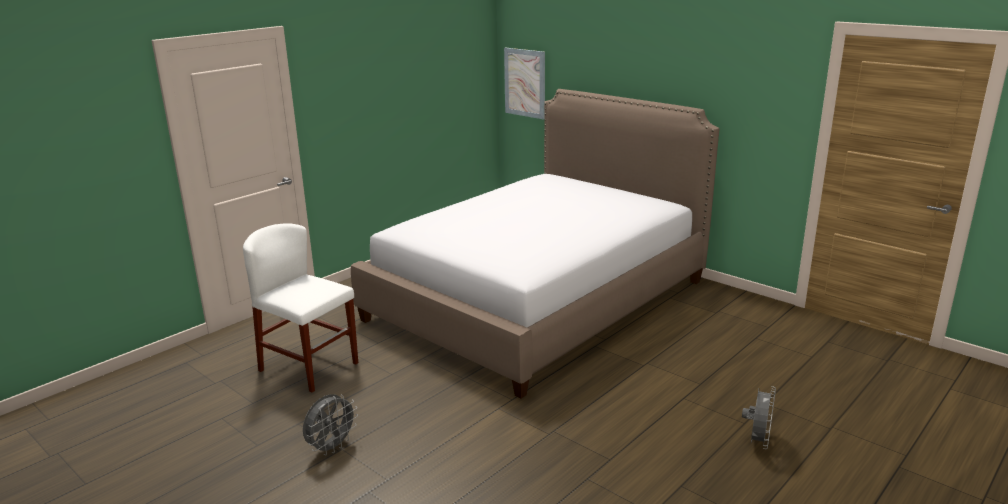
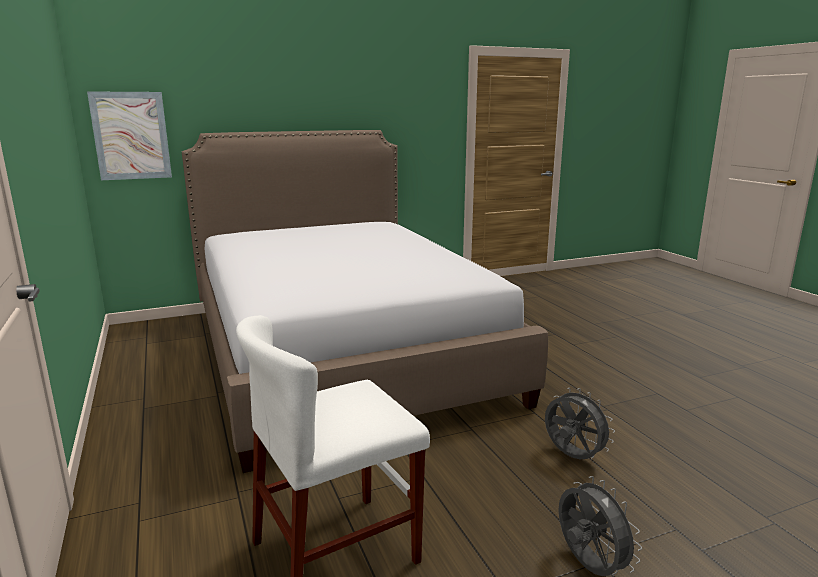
camera: 65 degrees left, 5 degrees down
grey fan [742,386,776,449] -> grey fan moved to [545,388,615,459]

